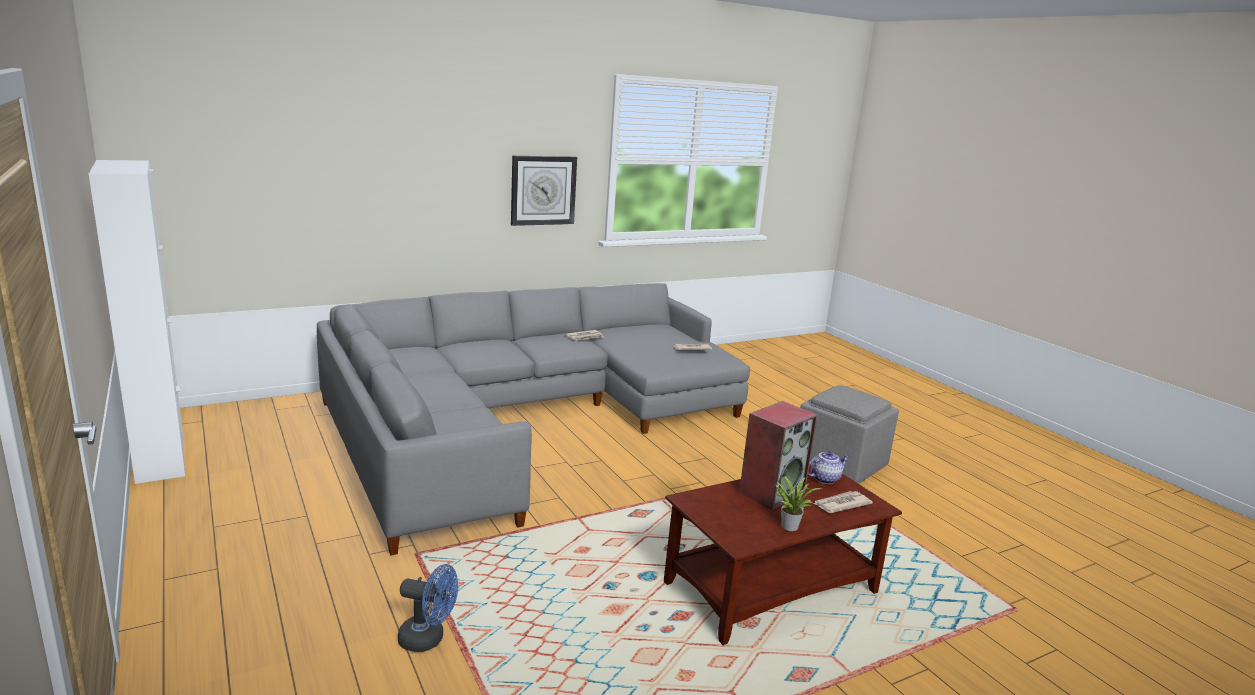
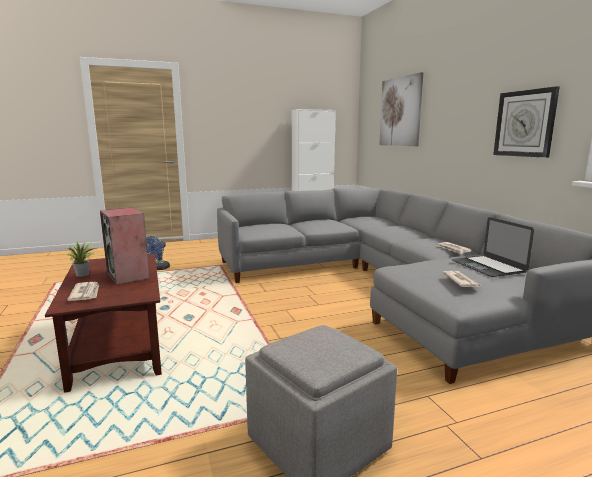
camera: 100 degrees right, 5 degrees down
teapot [808,451,850,484] -> none
none -> picture [379,72,424,146]
none -> laptop [452,217,534,277]

